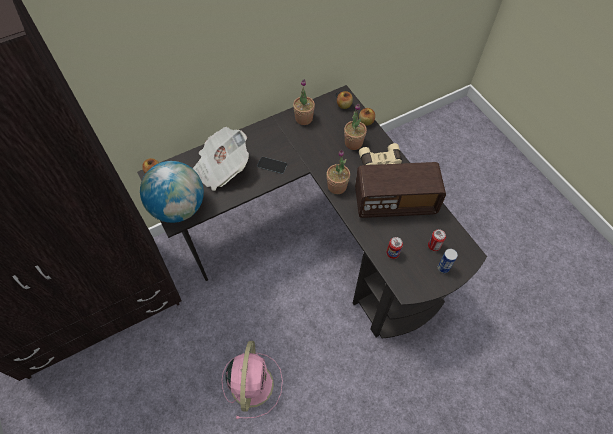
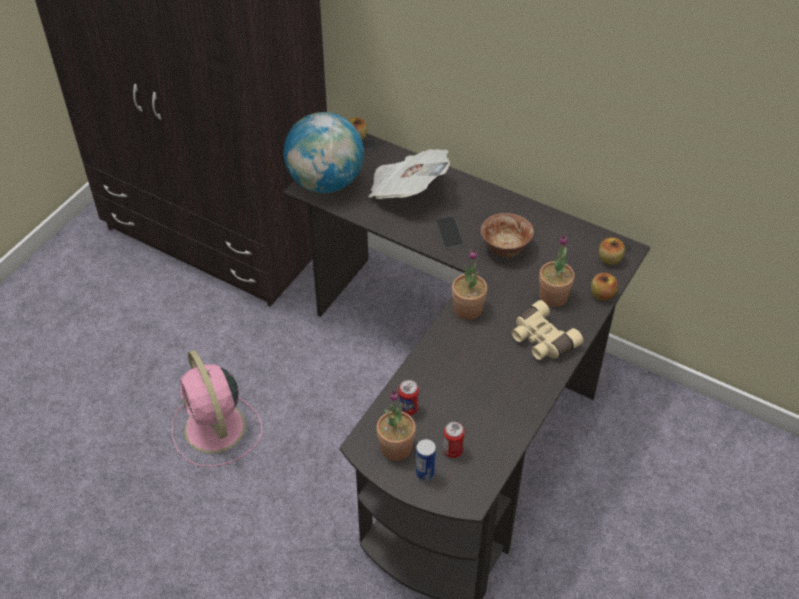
camera: 60 degrees right, 10 degrees down
pink fan [222,341,283,419] -> pink fan turned 90 degrees clockwise [172,350,262,467]
potted plant [293,79,315,125] -> potted plant moved to [376,390,416,461]
radio [355,162,446,218] -> none
none -> bowl [481,213,534,258]

